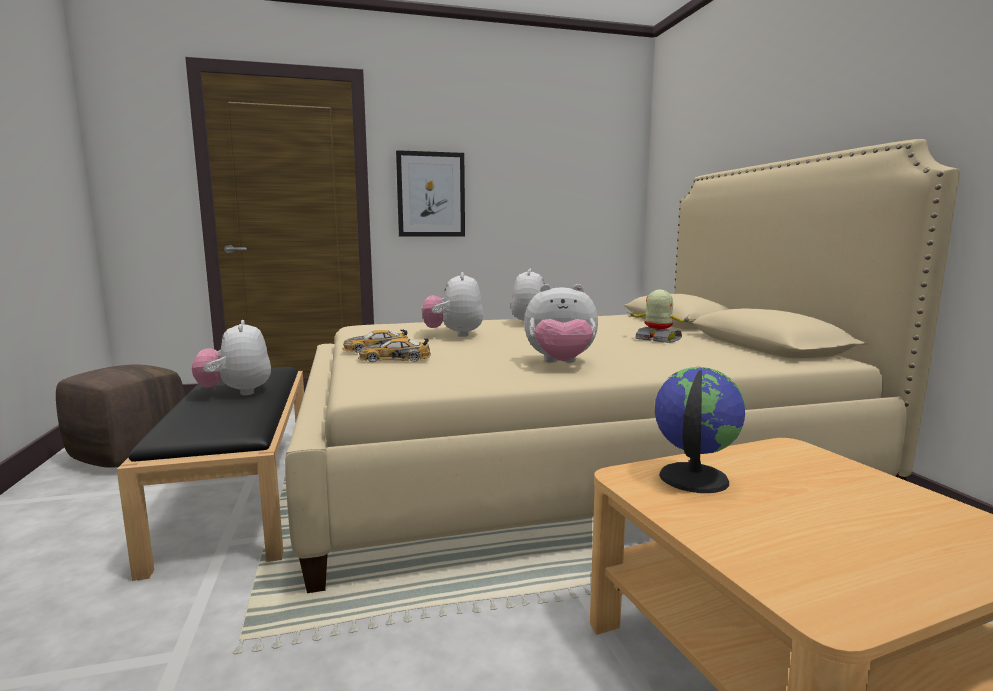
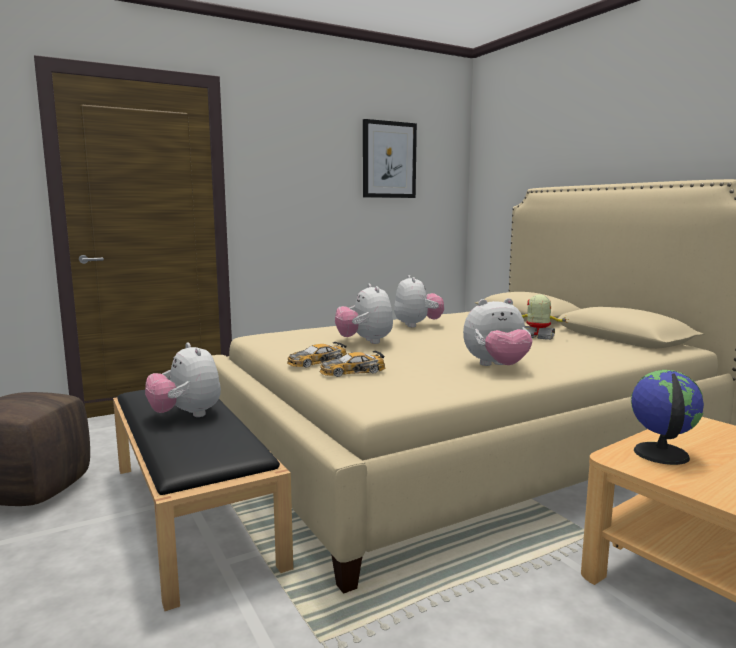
camera: 15 degrees left, 0 degrees up
picture [396,150,465,236] -> picture moved to [363,119,417,198]

